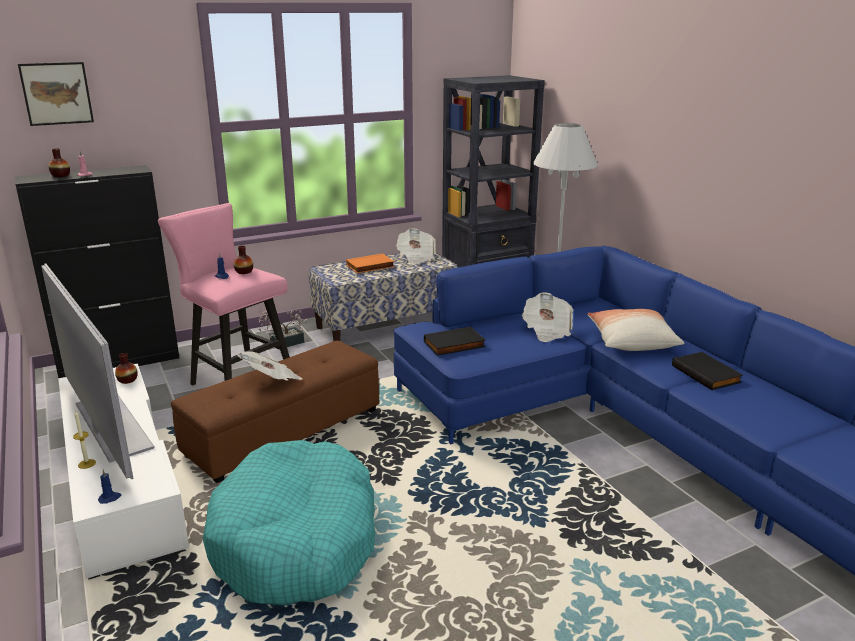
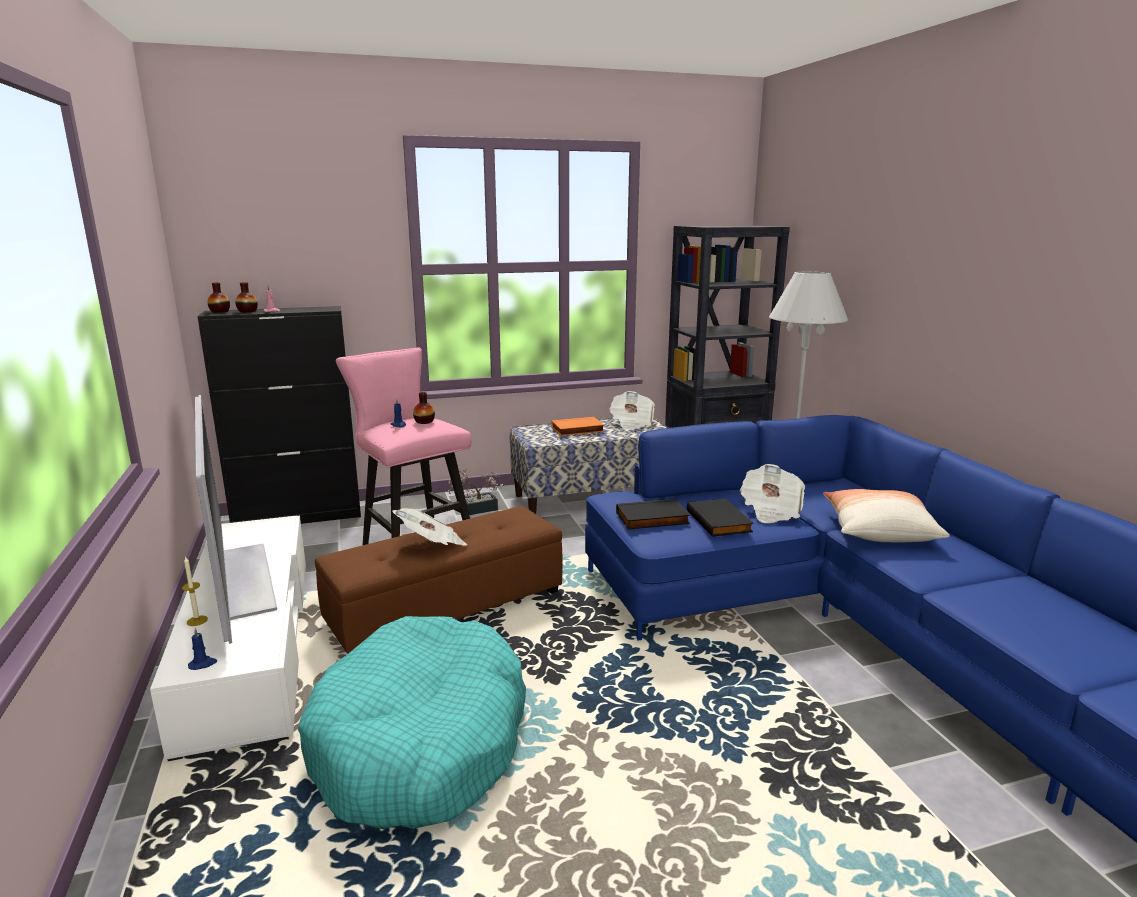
camera: 10 degrees right, 5 degrees down
picture [18,62,94,126] -> none
vase [115,353,138,384] -> vase moved to [207,283,230,313]
black book [672,352,743,390] -> black book moved to [687,499,754,537]

